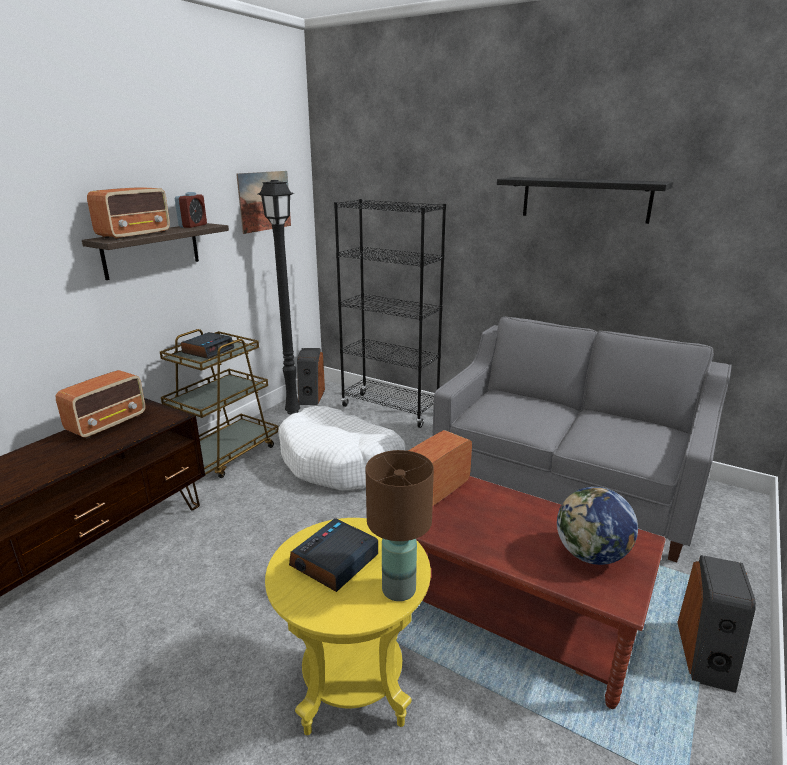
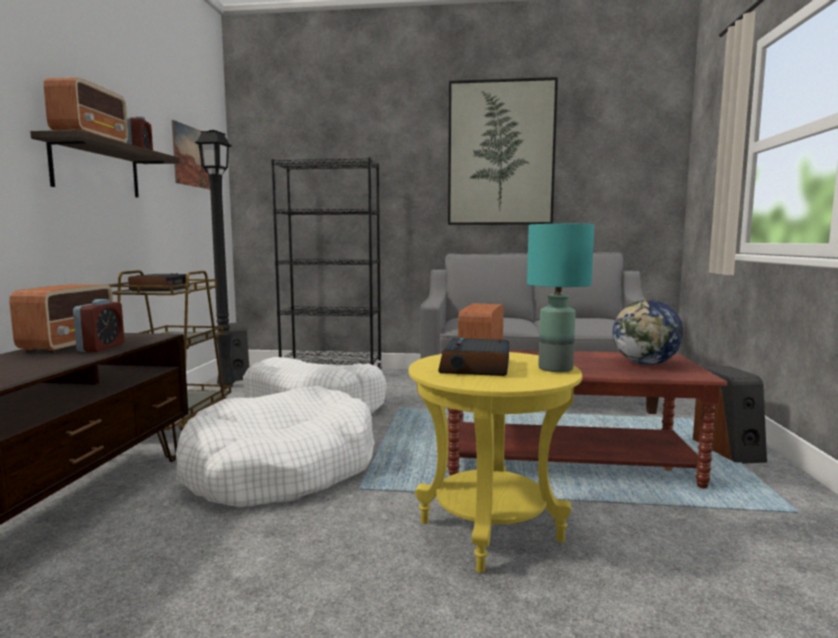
camera: 25 degrees left, 15 degrees down
brown table lamp [366,450,434,601] -> turquoise table lamp [527,224,594,372]
black shelf [497,177,673,224] -> picture [448,77,558,225]
none -> alarm clock [73,299,125,352]
none -> white dog bed [176,386,374,507]

